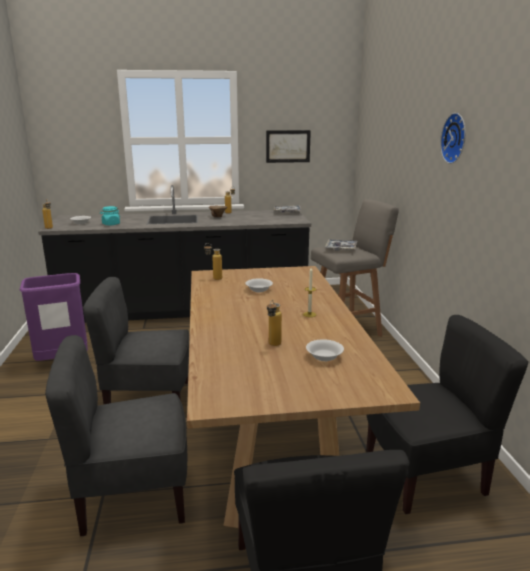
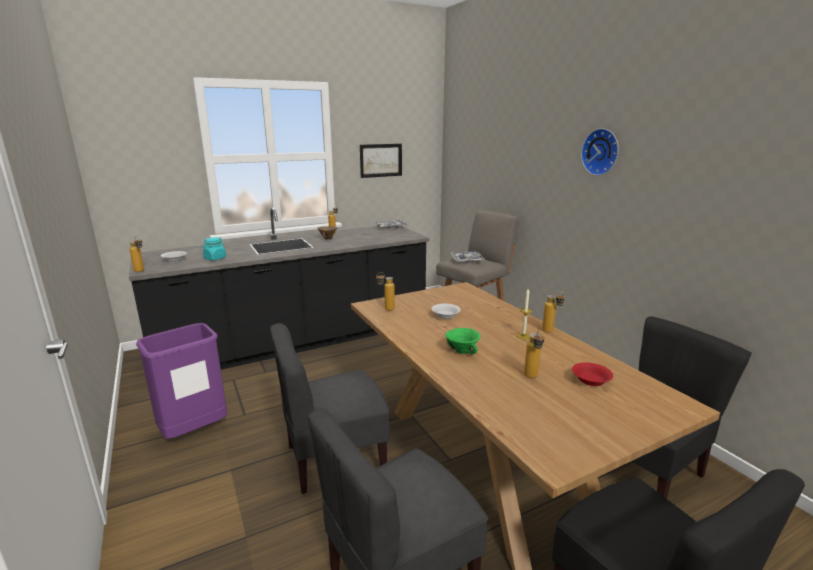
camera: 20 degrees left, 0 degrees up
white bowl [306,339,344,361] -> red bowl [572,362,613,386]
none -> green bowl [445,328,480,354]
none -> bottle [542,292,565,333]

